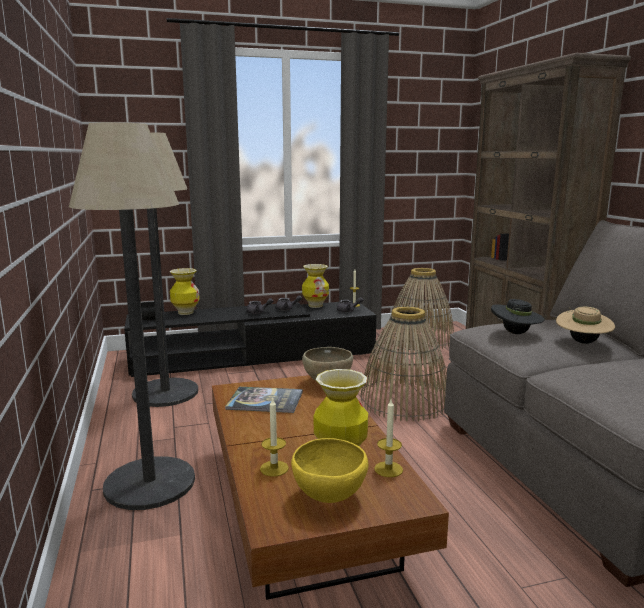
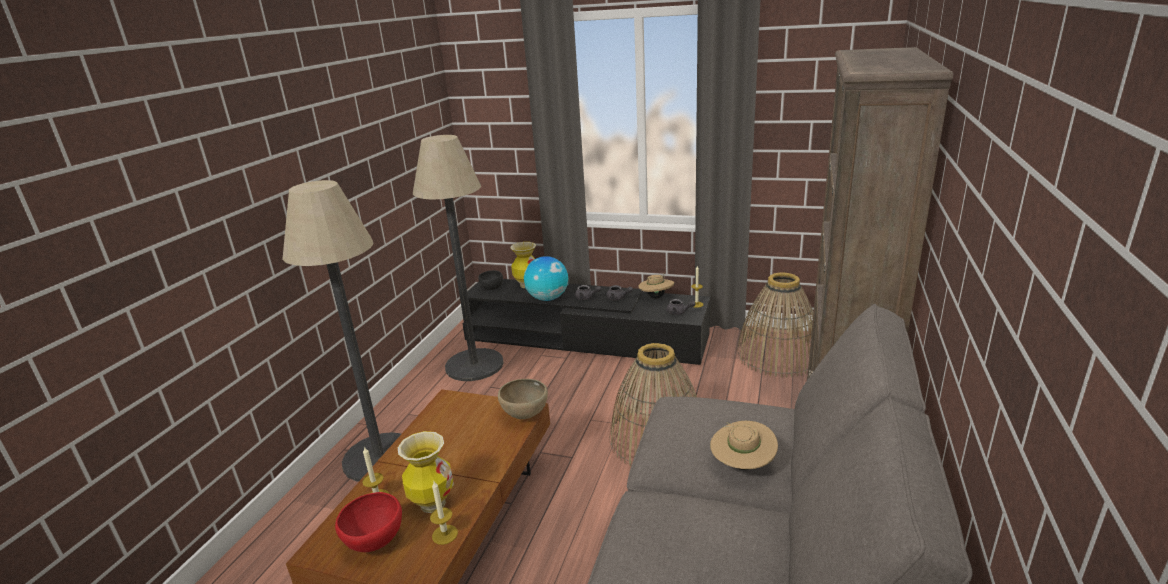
camera: 35 degrees right, 10 degrees up
book [225,387,303,413] -> none
yellow bowl [291,438,368,503] -> red bowl [335,492,402,552]
vase [302,264,329,308] -> beige hat [638,275,674,299]
black hat [491,299,545,334] -> none
none -> globe [524,256,568,301]

